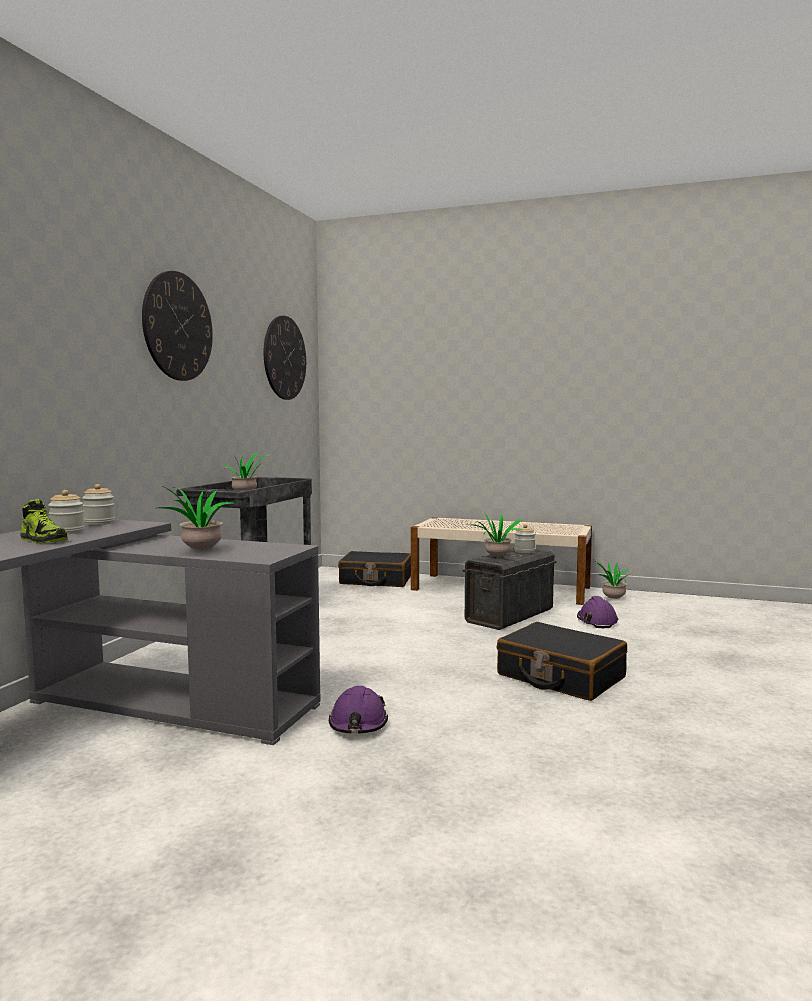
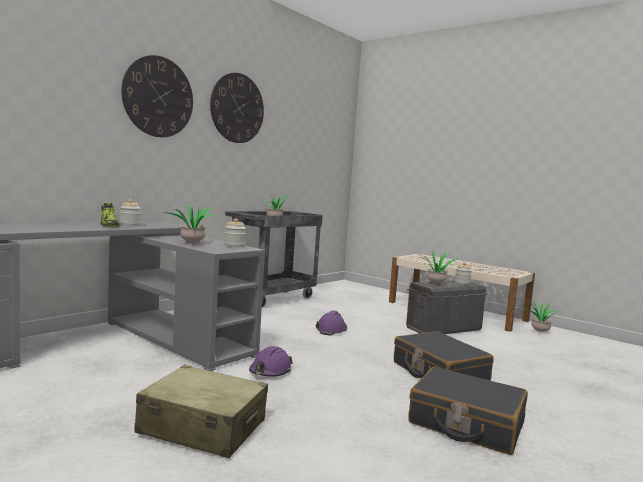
camera: 20 degrees right, 0 degrees up
jar [82,484,115,525] -> jar moved to [224,218,246,247]
wall clock [264,316,306,400] -> wall clock moved to [121,55,193,137]
black suitcase [338,551,411,587] -> black suitcase moved to [408,366,528,455]
purple hard hat [577,596,619,628] -> purple hard hat moved to [315,310,347,336]
none -> beige suitcase [134,365,268,458]

